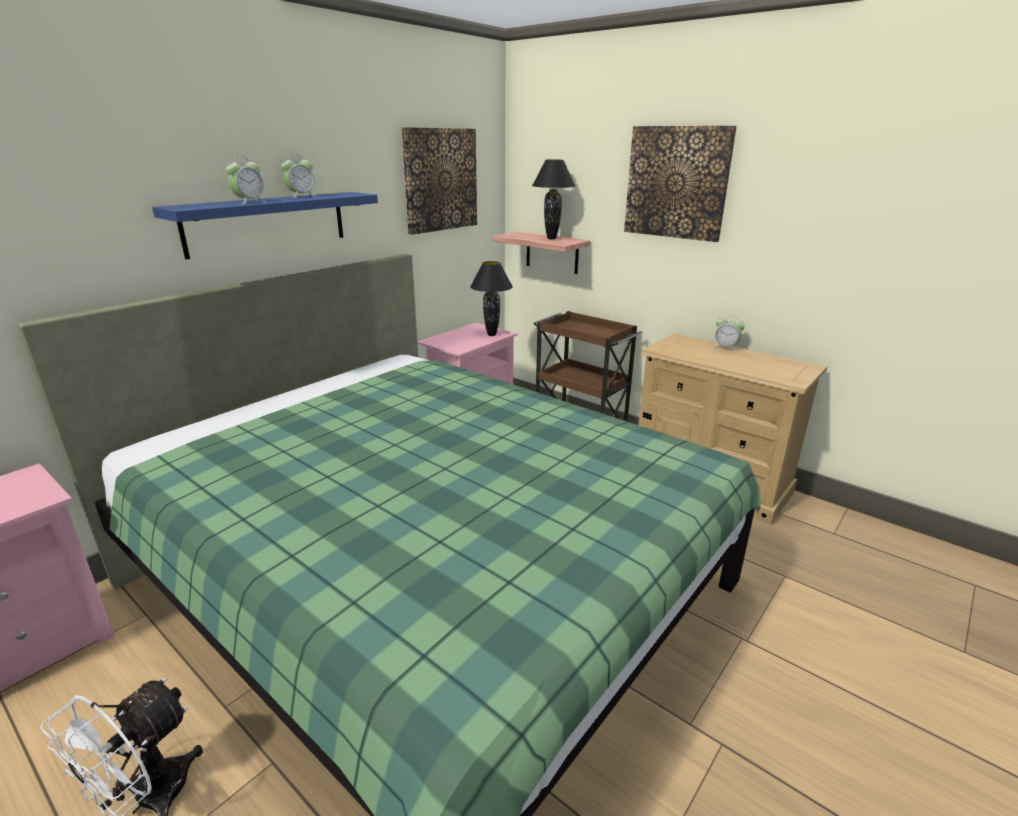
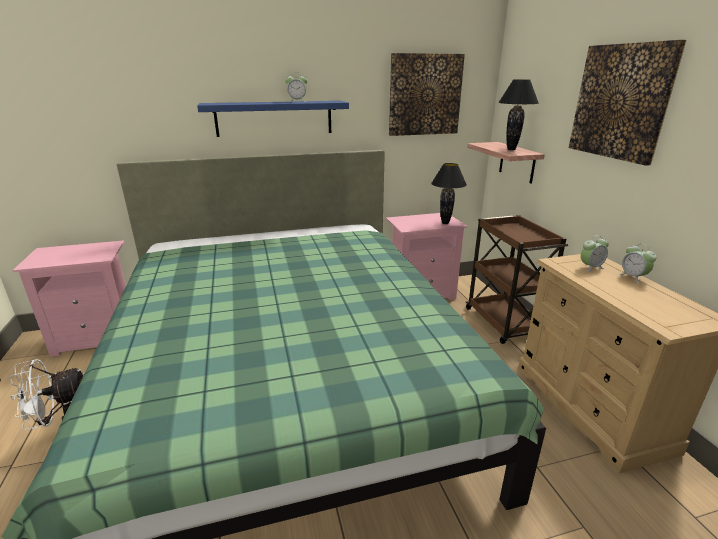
camera: 35 degrees right, 0 degrees up
alarm clock [226,156,267,204] -> alarm clock moved to [581,235,609,272]

